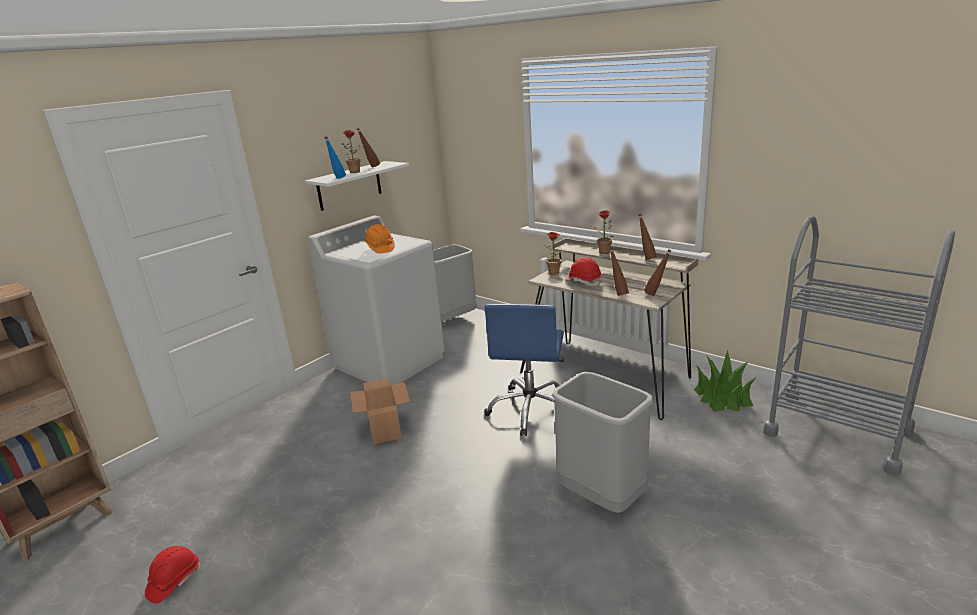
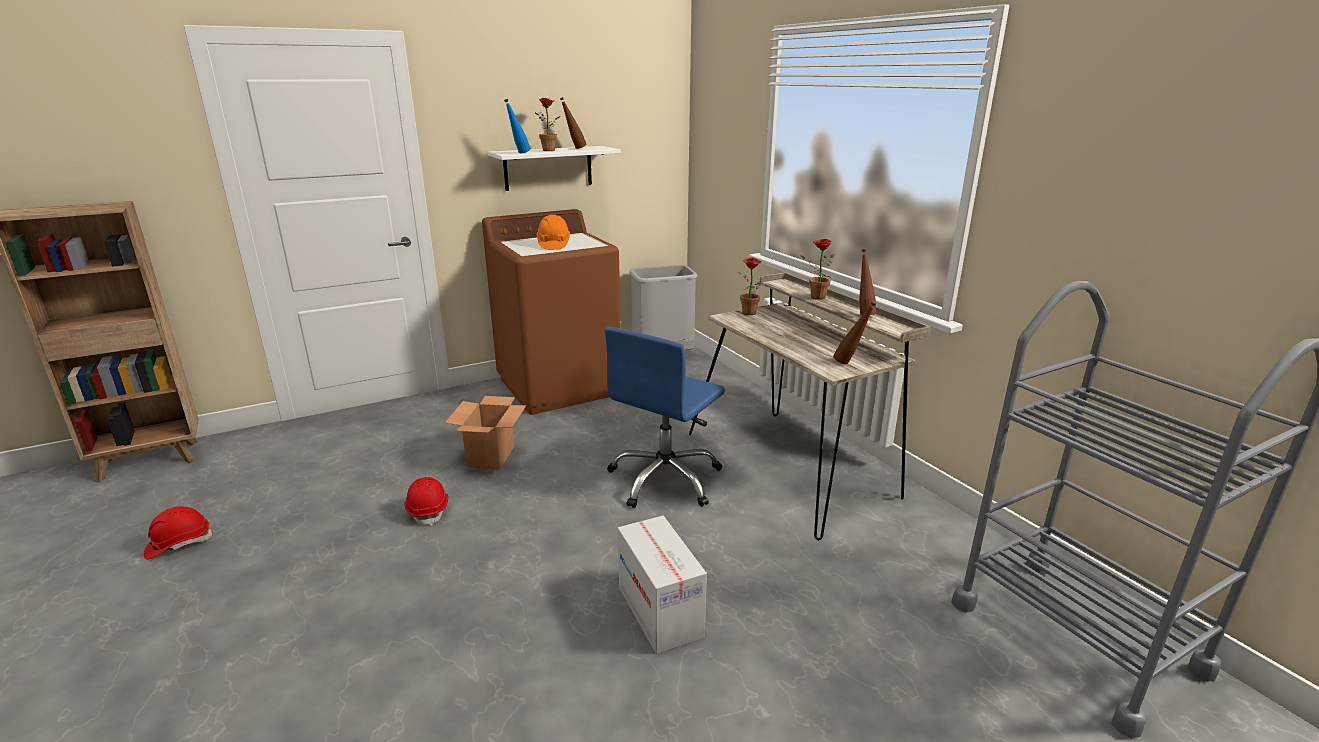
camera: 20 degrees right, 0 degrees up
white washing machine [308,216,445,385] -> brown washing machine [482,209,621,415]
grey trash can [552,372,654,513] -> cardboard box [617,516,707,654]
red hard hat [565,257,602,286] -> red hard hat moved to [405,477,448,526]
brown bottle [609,248,629,296] -> none
potted plant [694,349,756,412] -> none

